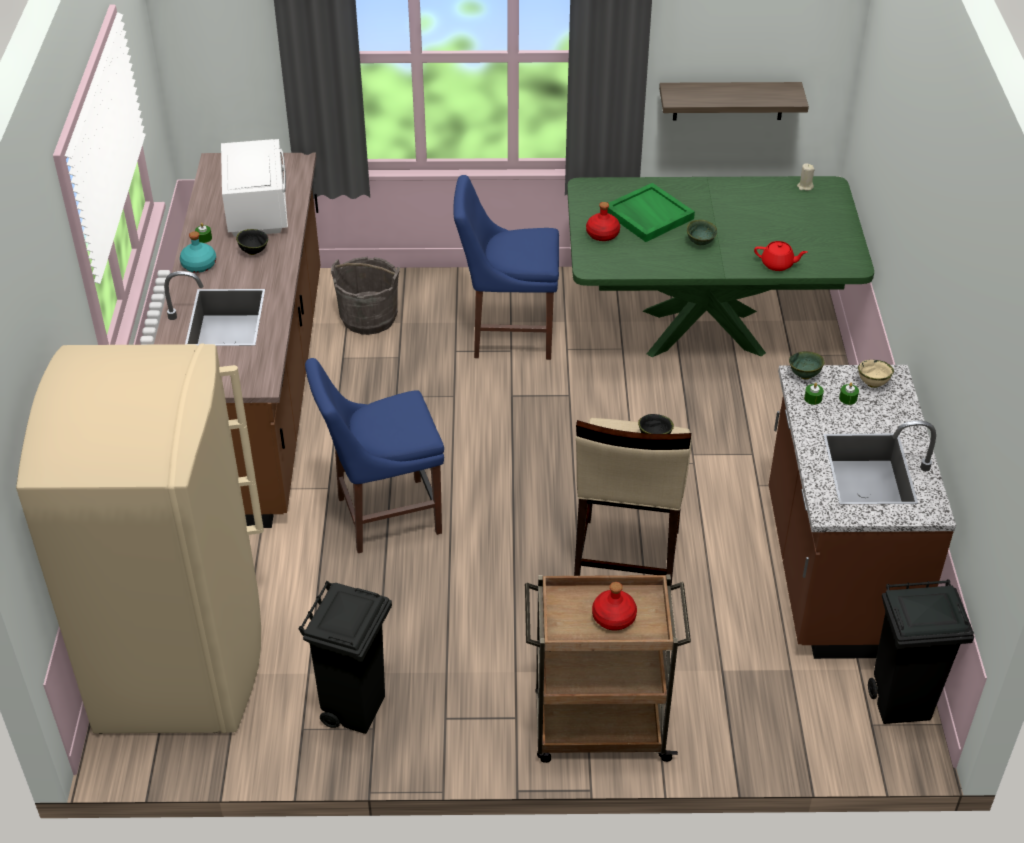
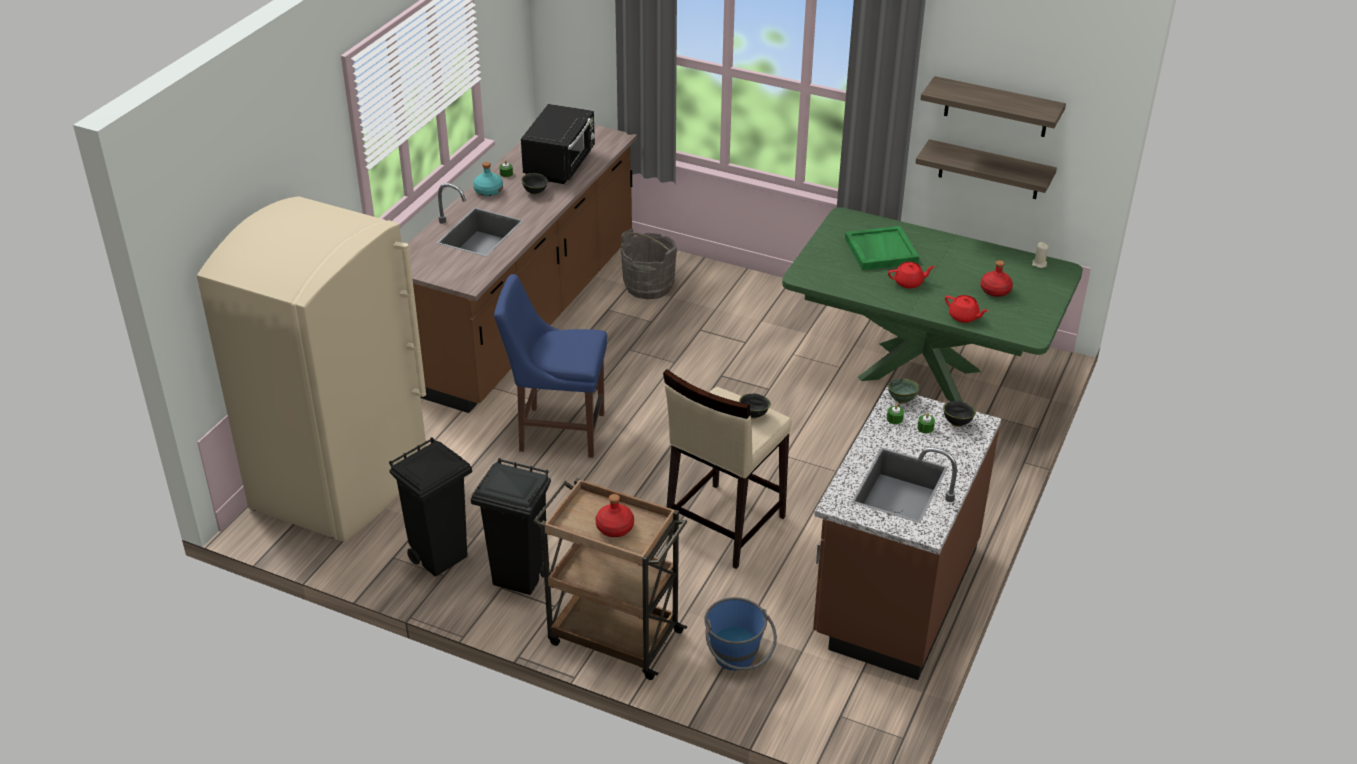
camera: 25 degrees right, 5 degrees down
white microwave [221,139,288,237] -> black microwave [521,104,595,184]
blue chair [454,175,559,360] -> none
red bottle [586,202,620,241] -> red bottle moved to [980,260,1013,297]
green bowl [687,220,717,245] -> red teapot [888,262,935,288]
beige bowl [858,360,894,388] -> black bowl [943,401,976,427]
black trash can [868,579,974,724] -> black trash can moved to [471,458,551,595]
none -> blue bucket [704,597,777,670]
none -> shelf [920,76,1066,137]

